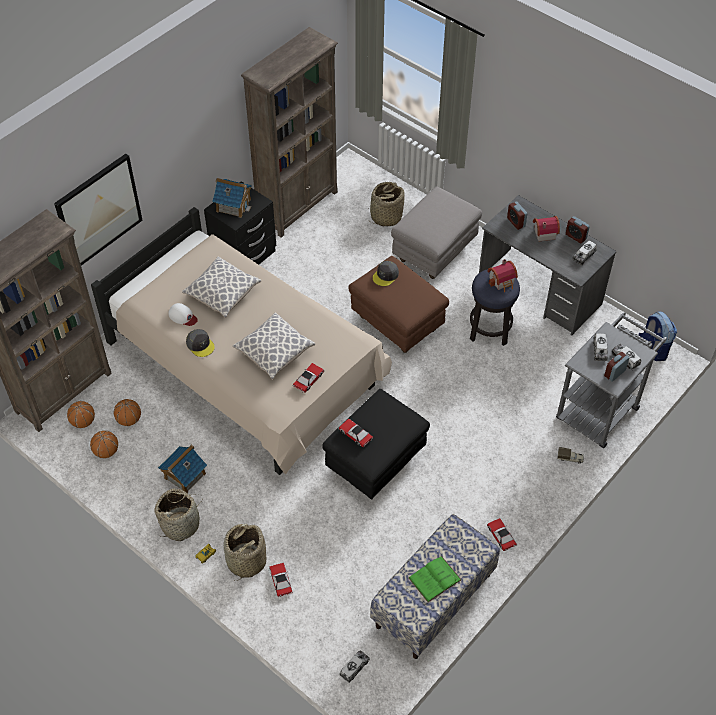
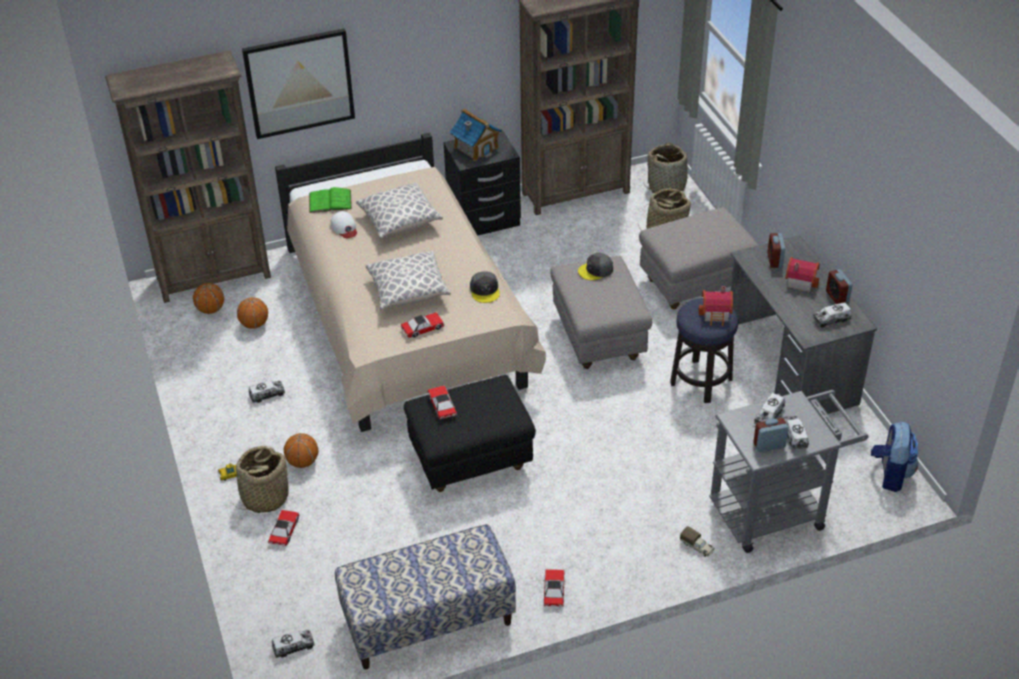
camera: 30 degrees right, 10 degrees down
basketball [90,431,118,458] -> basketball moved to [284,433,318,468]
basket [154,489,201,541] -> basket moved to [644,143,691,193]
toy house [158,445,207,493] -> toy truck [249,380,285,403]
grey cap [186,329,215,357] -> grey cap moved to [470,271,500,303]
brown ottoman [348,256,449,353] -> grey ottoman [550,256,652,369]
green book [409,556,461,602] -> green book moved to [309,187,352,213]

